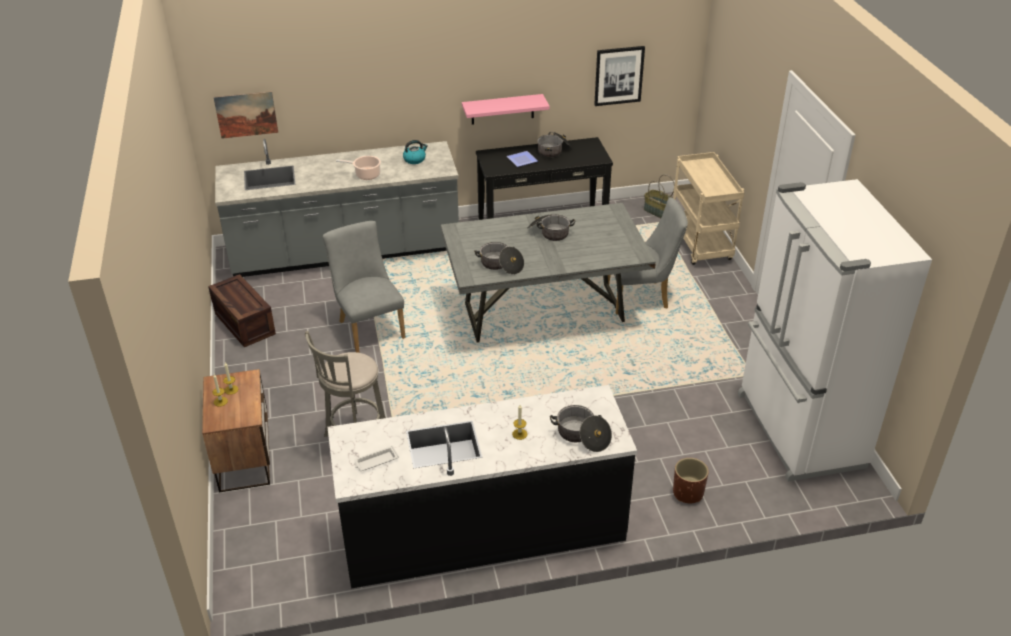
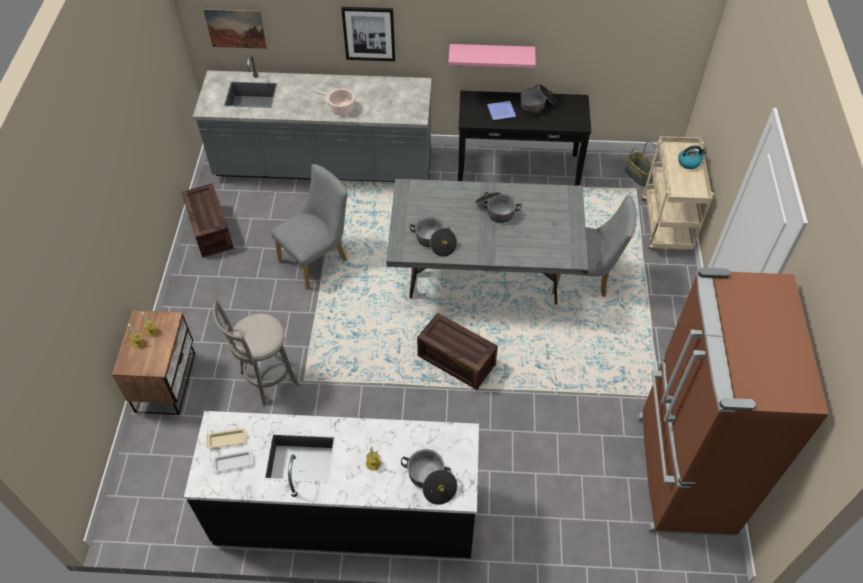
camera: 15 degrees right, 15 degrees up
grey chair [323,221,406,353] -> grey chair turned 60 degrees clockwise [271,164,348,289]
kettle [403,140,428,164] -> kettle moved to [678,145,707,169]
picture [594,46,645,106] -> picture moved to [341,7,395,61]
brown planter [673,458,709,503] -> none
white fridge [738,179,932,482] -> brown fridge [637,268,829,536]
none -> beige tray [206,428,248,449]
none -> crate [417,313,498,390]

